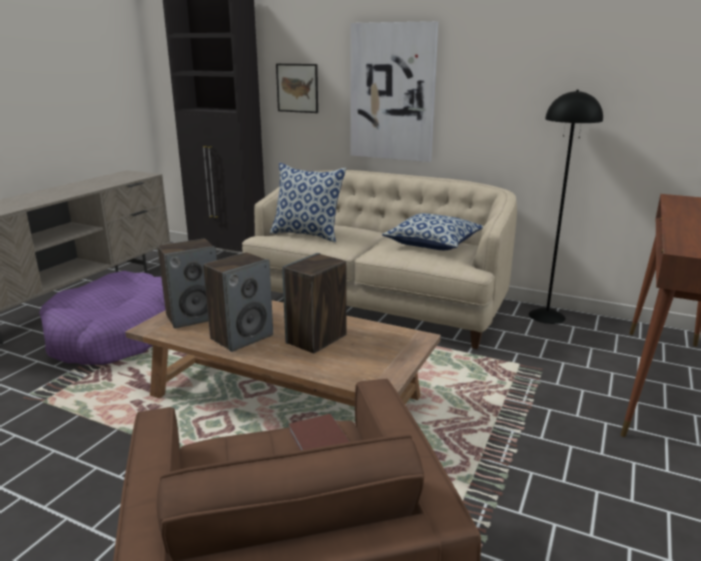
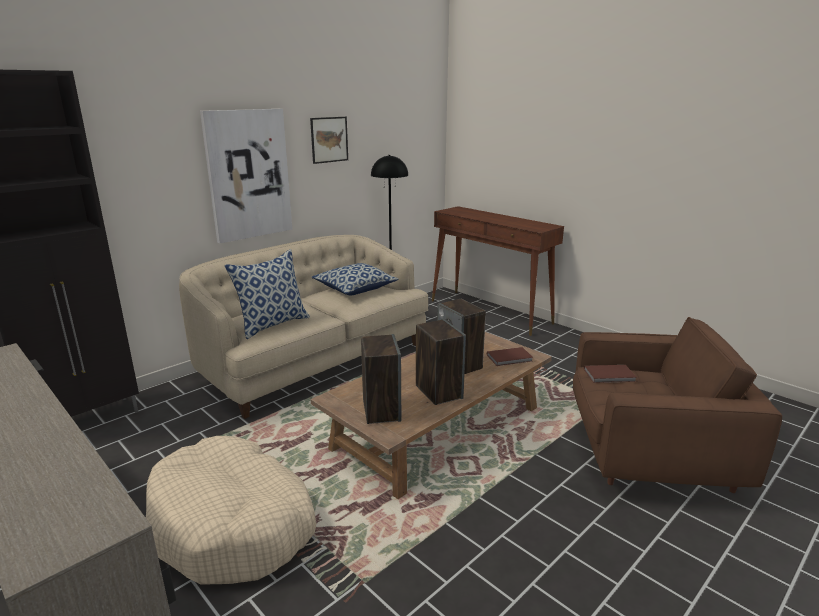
camera: 70 degrees left, 0 degrees up
purple dog bed [39,271,165,365] -> beige dog bed [146,436,316,585]
picture [276,64,318,113] -> picture moved to [310,117,348,164]
none -> brown book [487,347,533,366]

